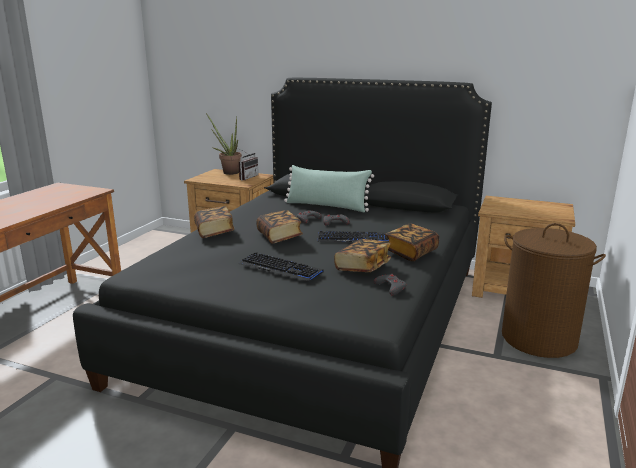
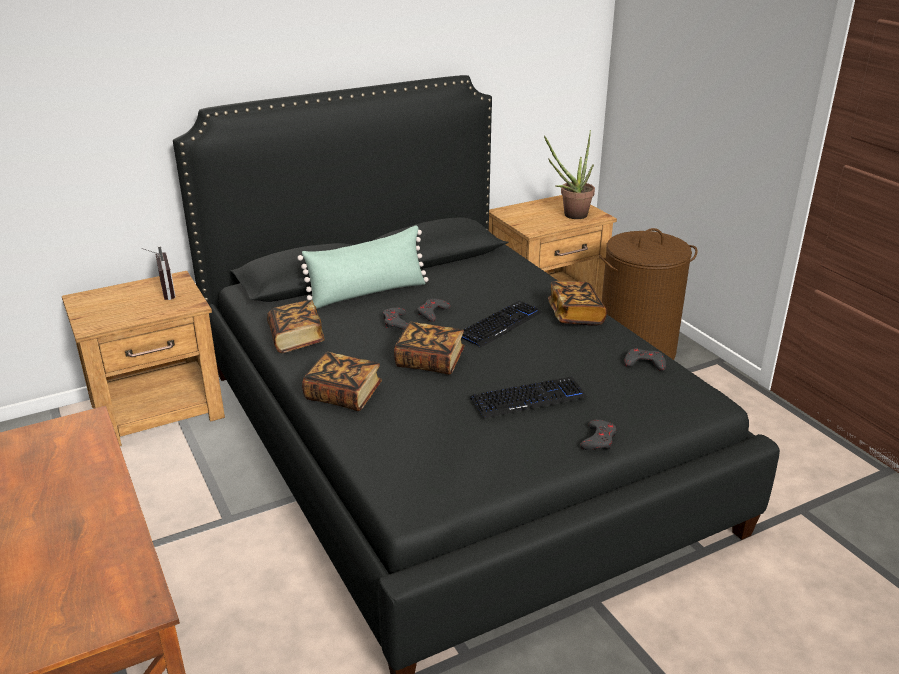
camera: 50 degrees left, 10 degrees up
potted plant [206,113,242,175] -> potted plant moved to [544,130,595,219]
book [334,239,391,272] -> book moved to [267,300,324,353]
none -> grey game controller [580,419,616,450]

